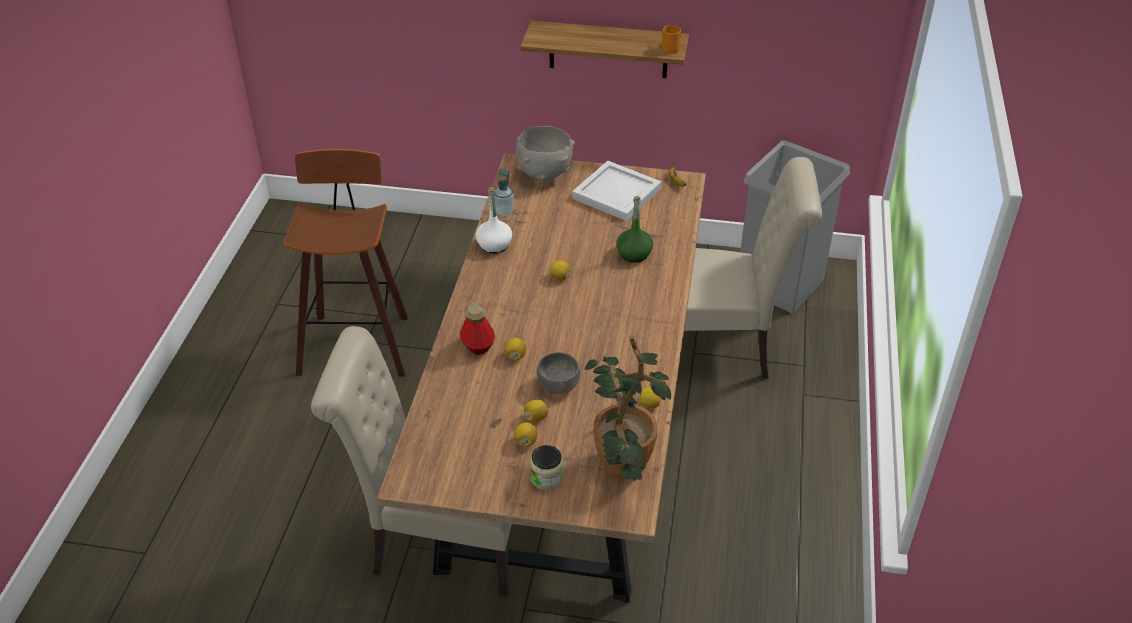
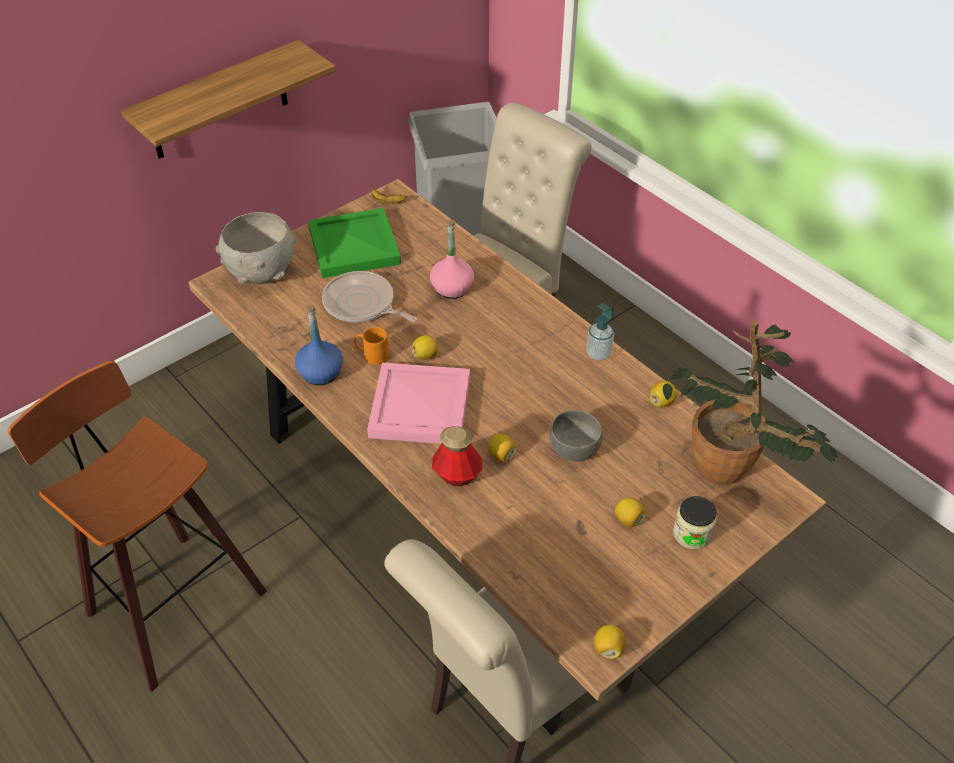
camera: 50 degrees left, 5 degrees up
white bottle [476,187,512,254] -> blue bottle [295,304,343,385]
soap dispenser [495,169,514,216] -> soap dispenser moved to [586,303,614,361]
lemon [524,400,548,422] -> lemon moved to [594,625,626,659]
white tray [572,161,662,221] -> green tray [308,208,401,278]
green bottle [616,196,653,263] -> pink bottle [430,221,474,299]
orange mug [662,25,681,54] -> orange mug moved to [354,327,389,365]
none -> frying pan [322,271,417,323]
none -> pink tray [367,363,470,444]

